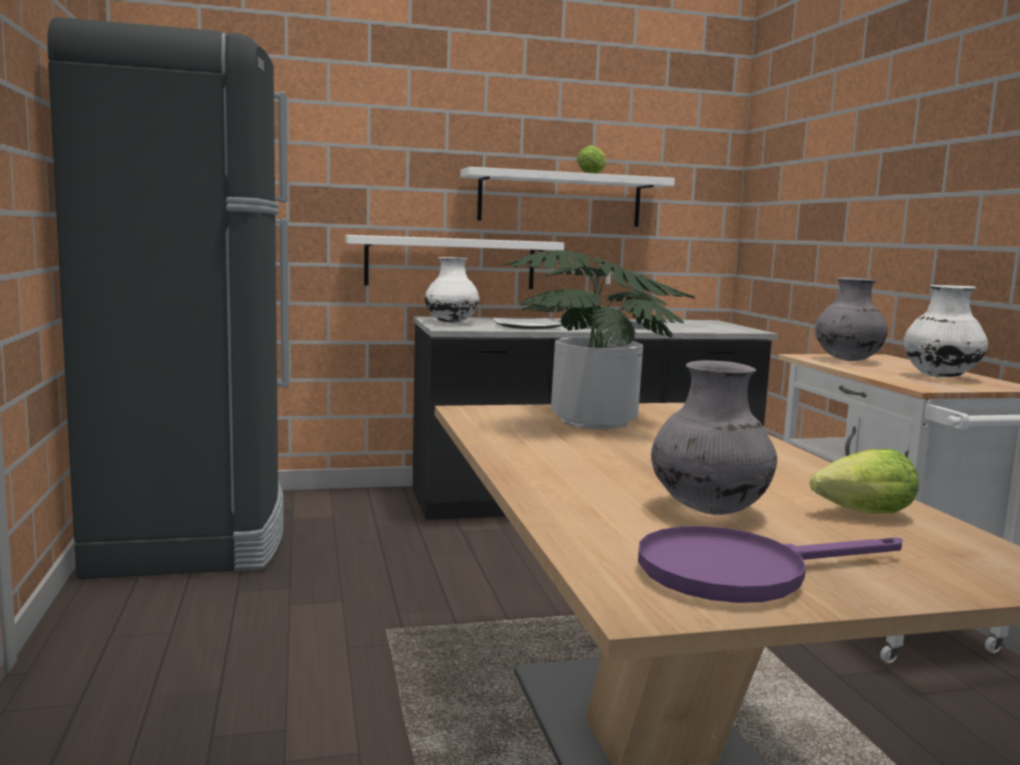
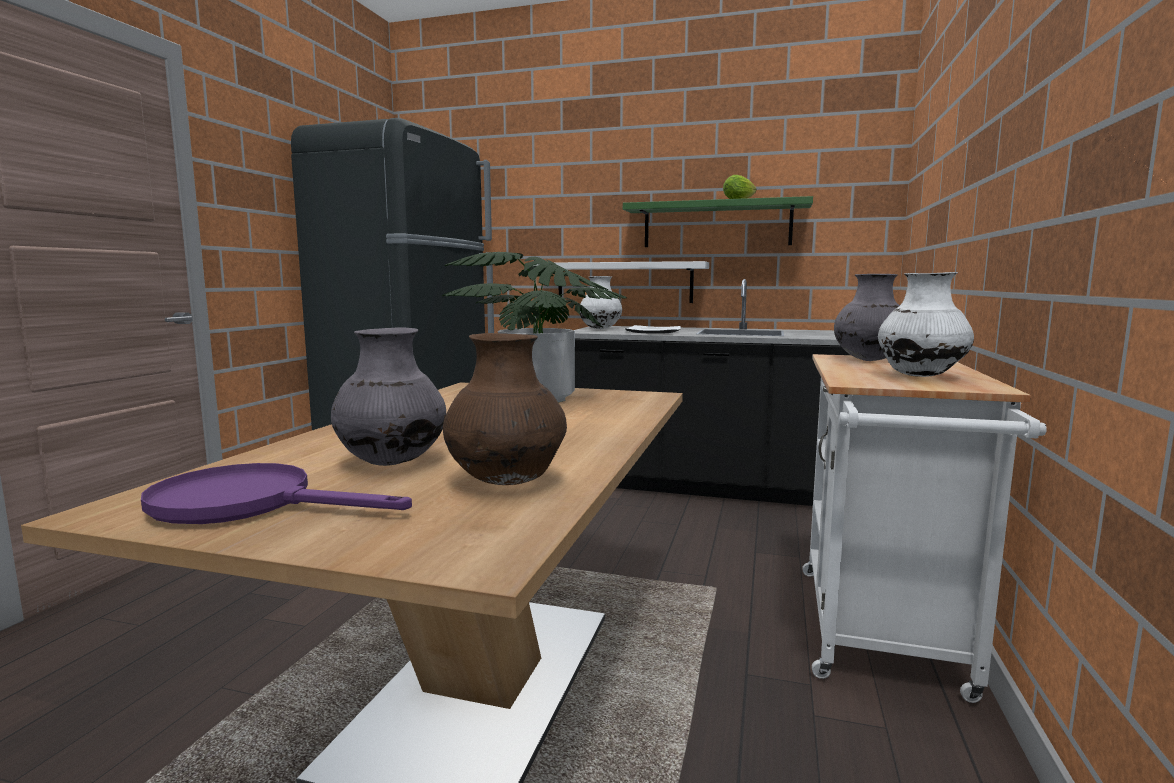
camera: 30 degrees right, 0 degrees up
white shelf [460,167,675,227] -> green shelf [623,196,813,247]
lettuce [810,449,919,513] -> brown vase [443,333,567,485]

